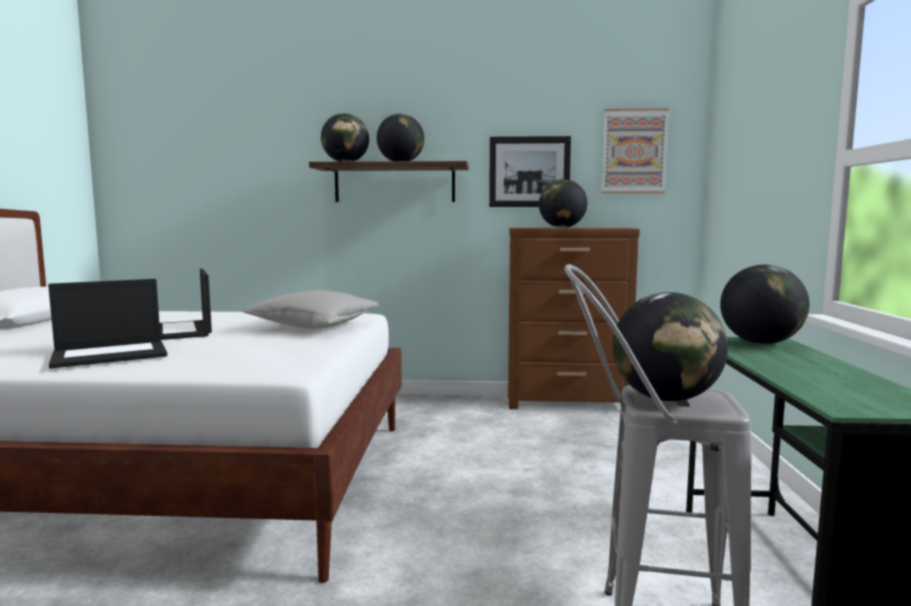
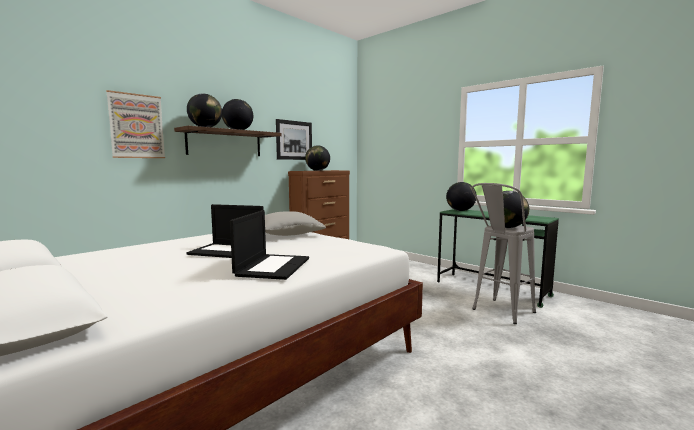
camera: 50 degrees left, 0 degrees up
picture [602,108,669,193] -> picture moved to [106,90,165,158]

